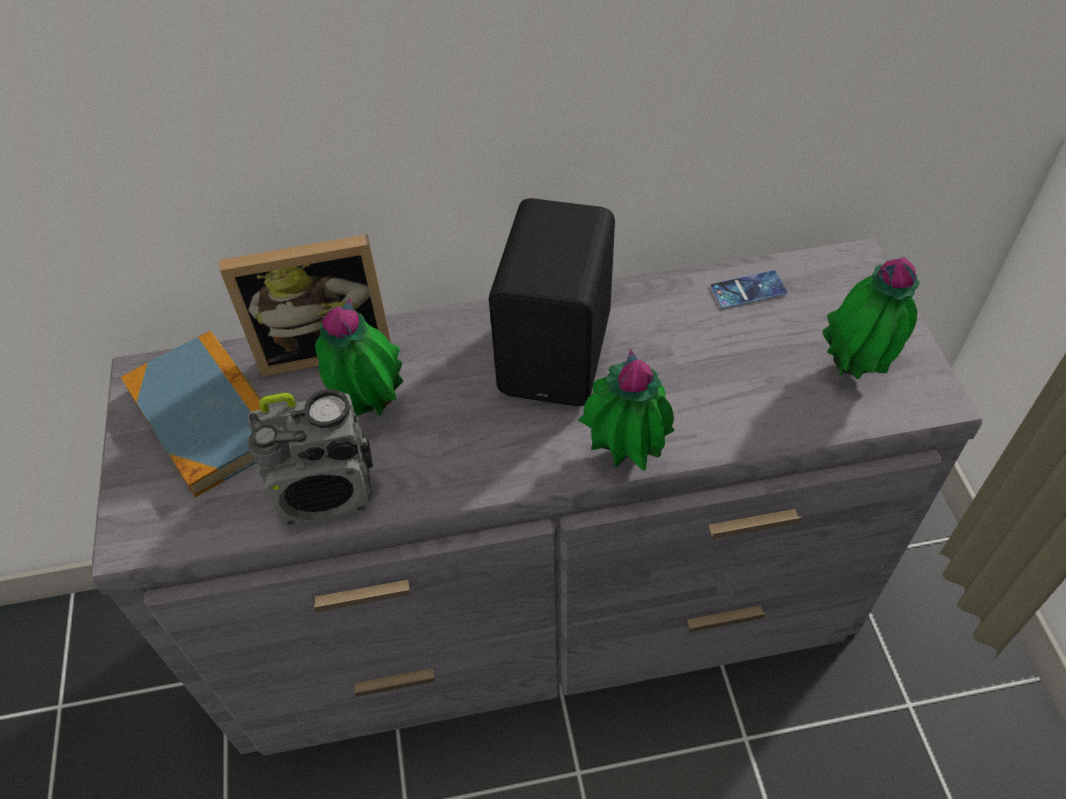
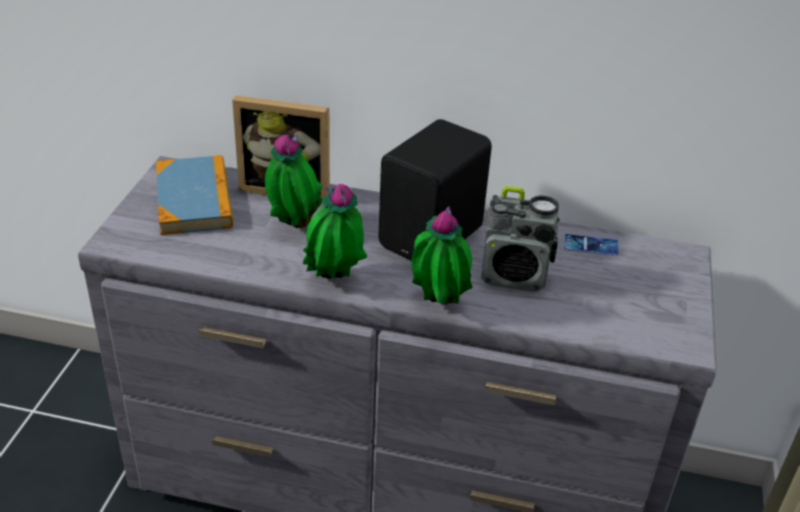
camera: 20 degrees right, 15 degrees down
radio [247,389,373,526] -> radio moved to [481,186,559,292]
potted plant [823,257,919,380] -> potted plant moved to [303,184,368,279]

